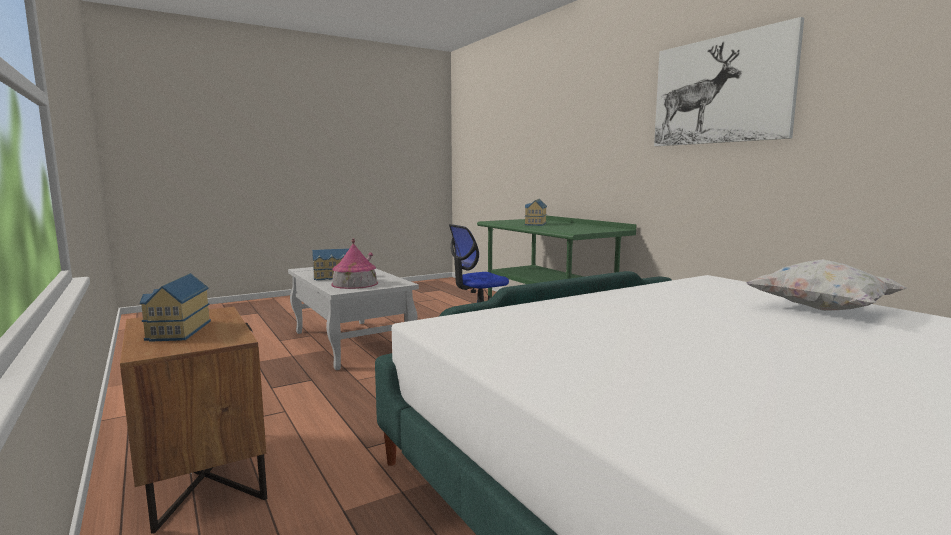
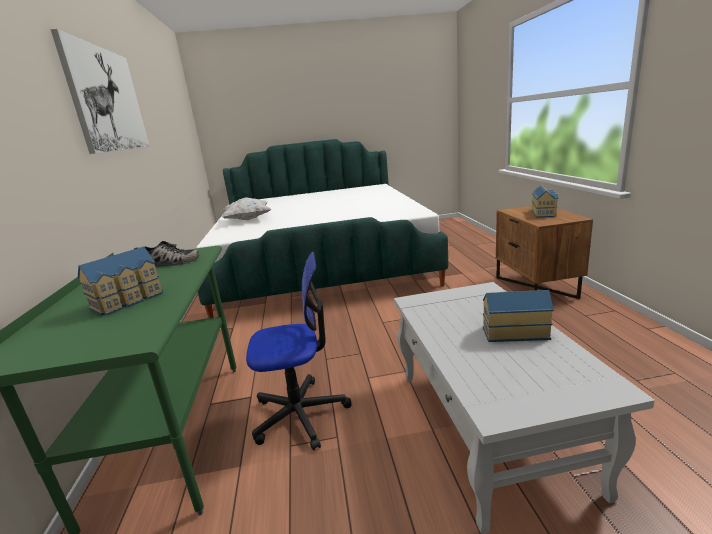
camera: 155 degrees left, 10 degrees up
toy house [331,239,378,289] -> none
none -> shoe [134,241,199,267]

